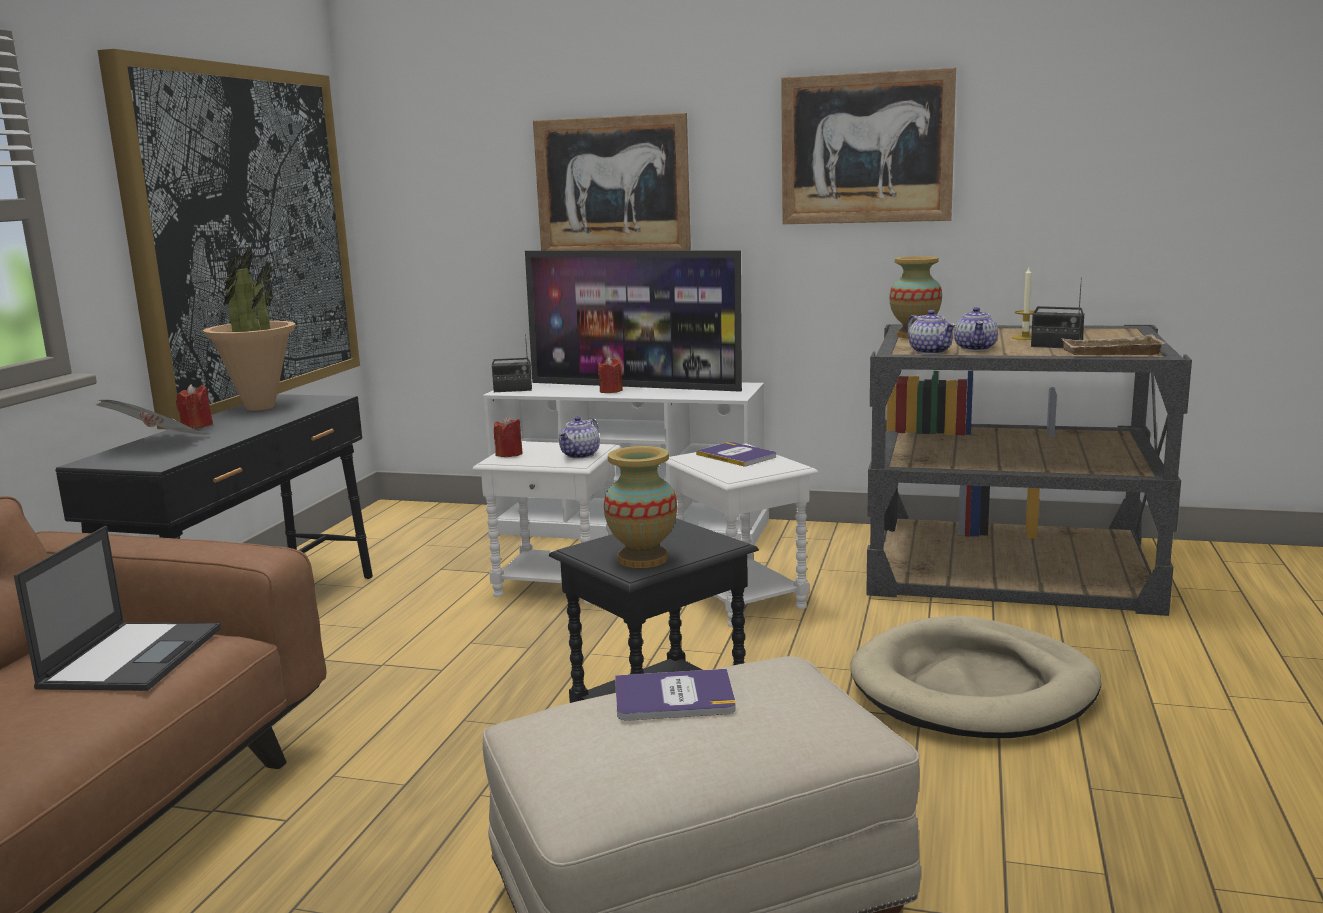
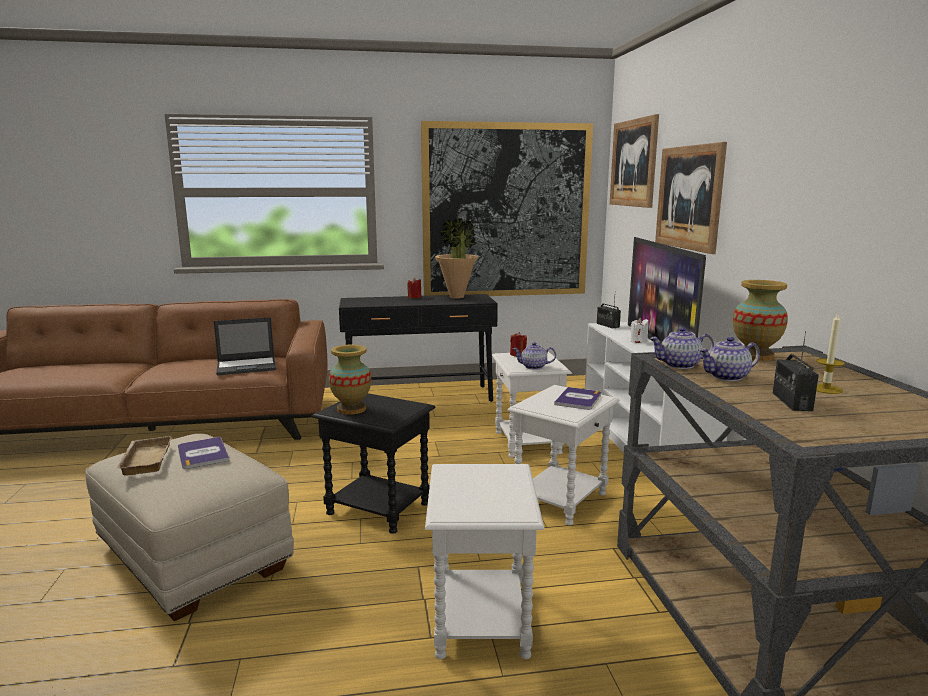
camera: 65 degrees right, 0 degrees up
newspaper [96,400,211,435] -> none
red candle [598,357,623,393] -> white candle [630,317,648,343]
picture [781,67,956,224] -> picture moved to [610,114,659,208]
beige dog bed [850,616,1101,738] -> white side table [425,464,545,659]
teapot [907,310,956,354] -> teapot turned 45 degrees clockwise [650,327,714,369]
beige tray [1062,335,1165,355] -> beige tray moved to [116,436,171,476]

